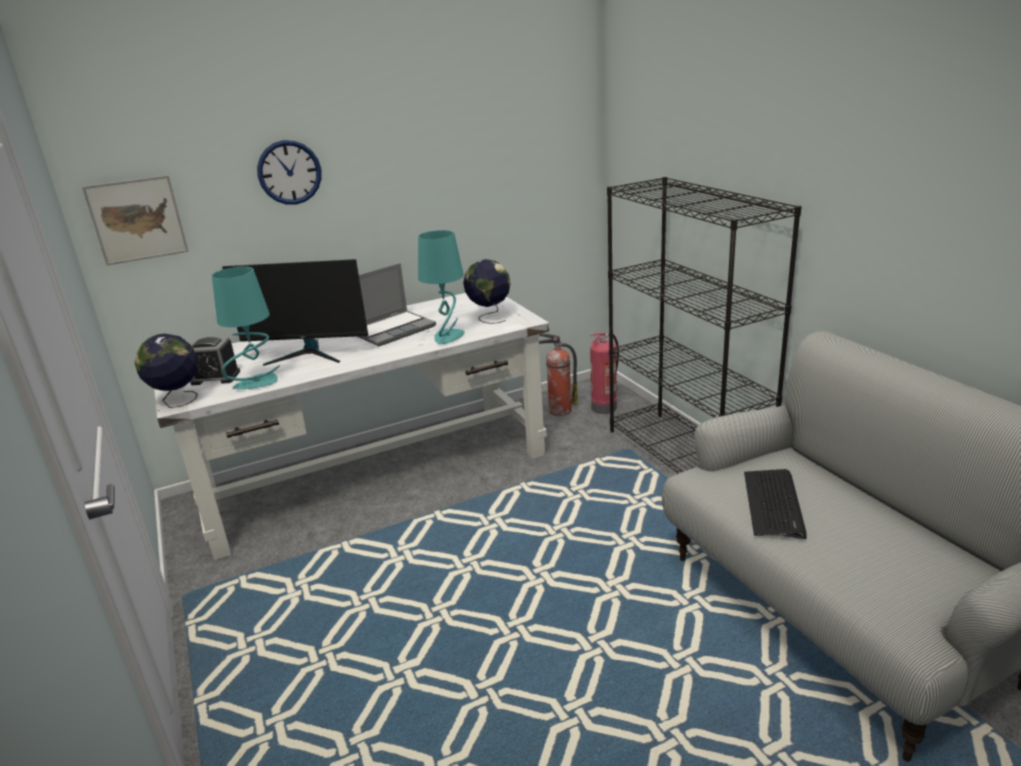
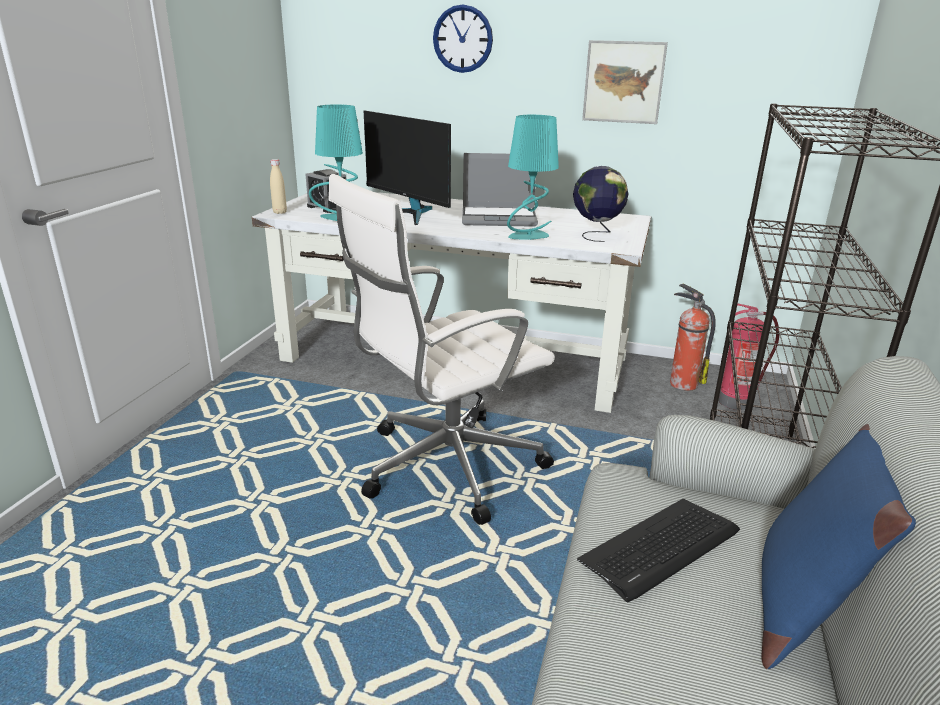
camera: 40 degrees right, 0 degrees up
picture [82,175,189,265] -> picture moved to [582,40,668,124]
globe [134,334,198,408] -> beige bottle [270,159,287,214]
none -> white office chair [328,174,555,525]
none -> blue pillow [761,424,916,669]

